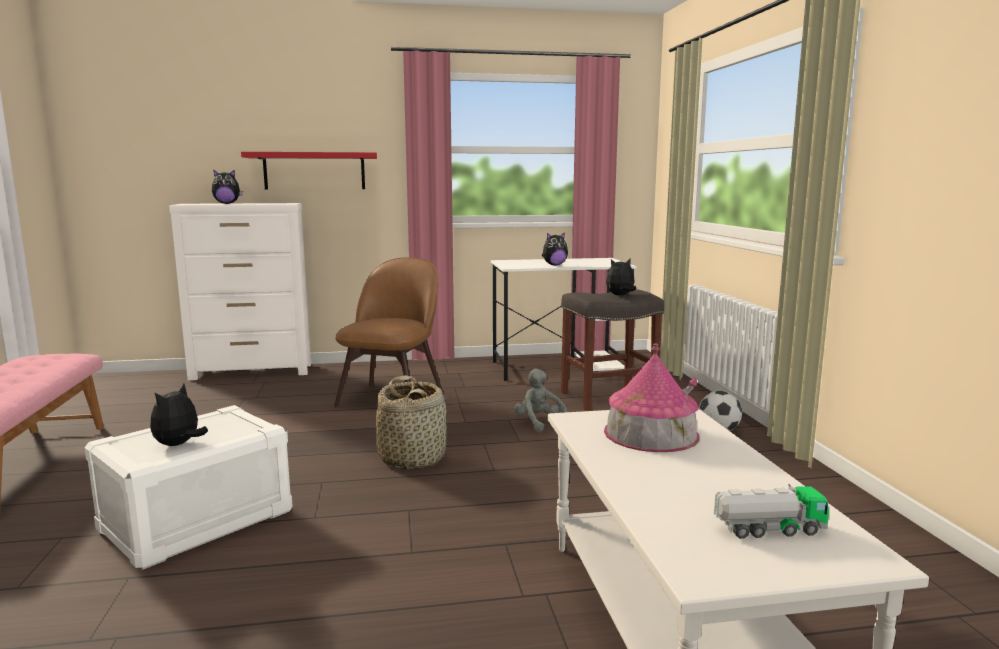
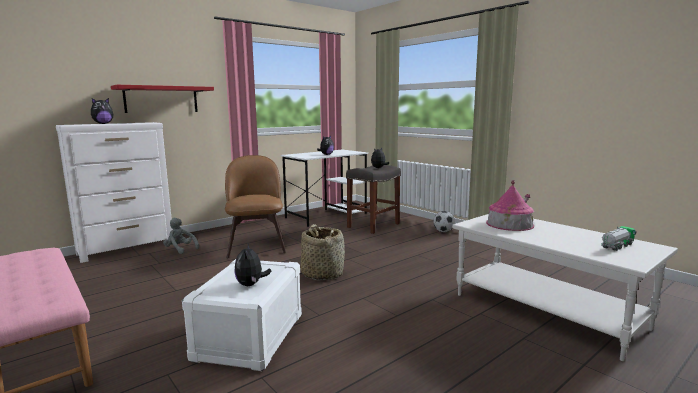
camera: 30 degrees left, 0 degrees up
grey plush toy [514,369,568,432] -> grey plush toy moved to [163,218,199,254]

